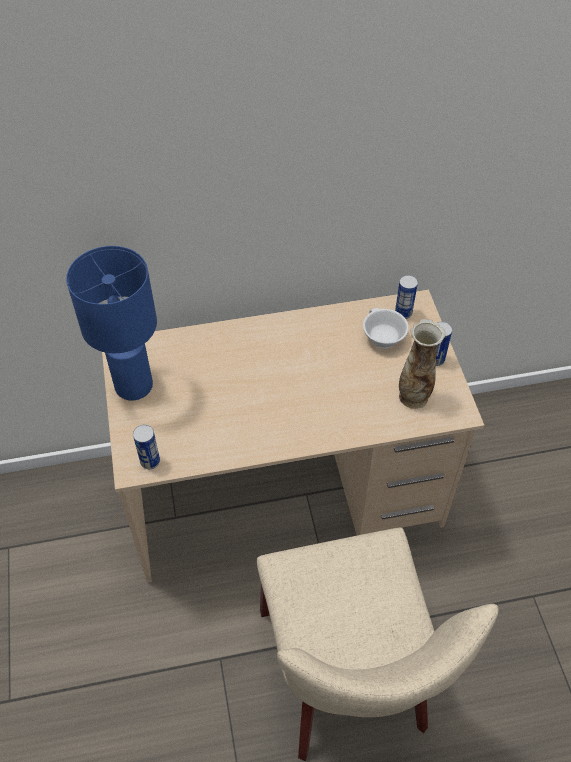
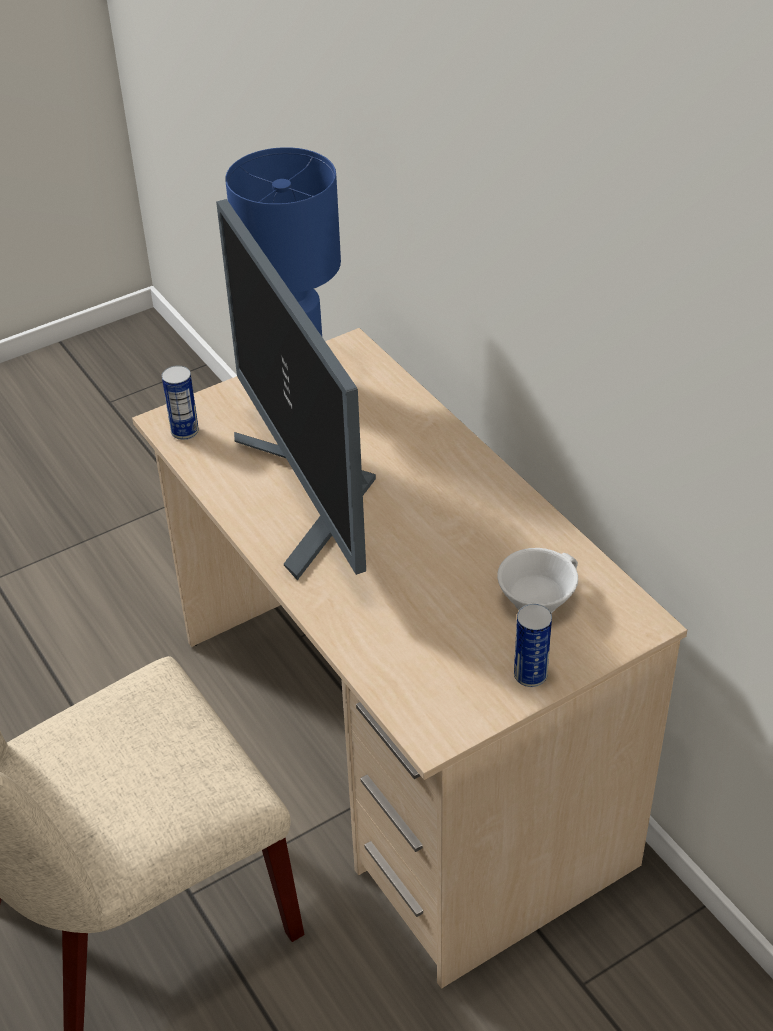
camera: 70 degrees right, 10 degrees down
can [395,275,418,319] -> none
vase [399,319,446,409] -> none
none -> monitor [216,199,376,580]

